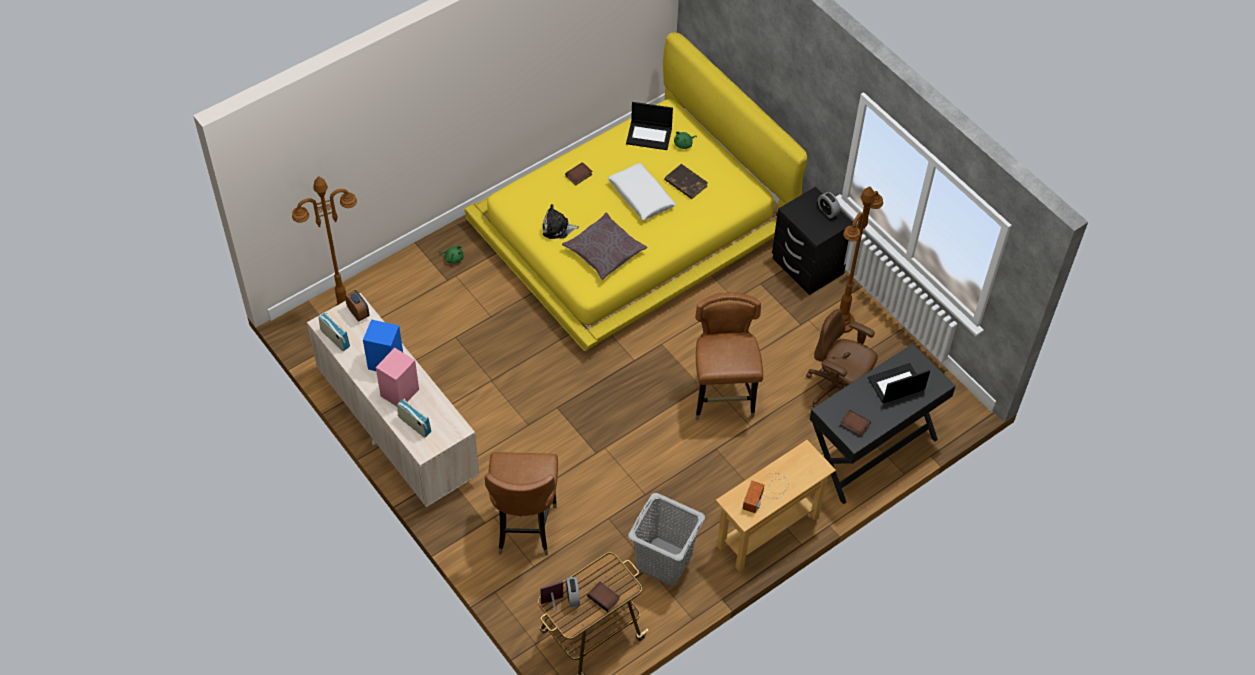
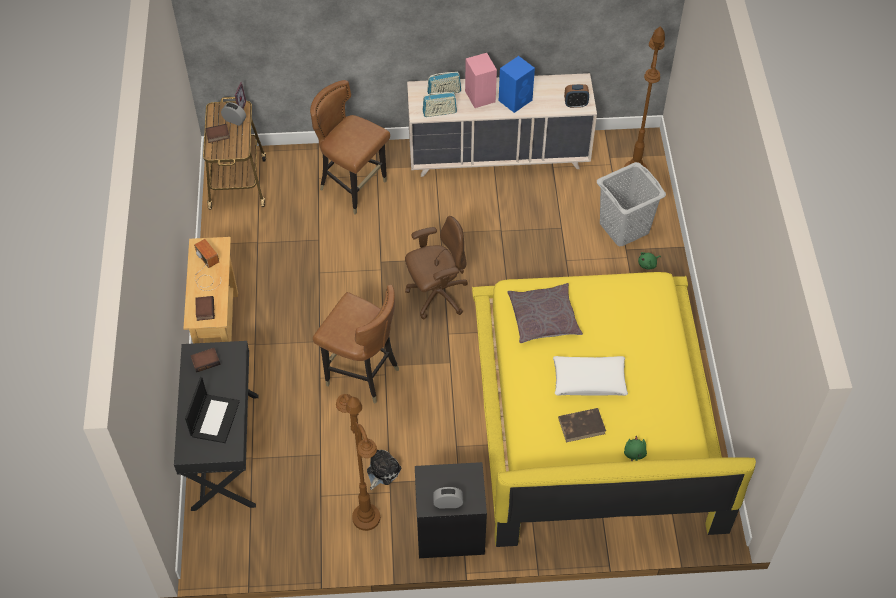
camera: 125 degrees right, 0 degrees up
radio [319,312,350,351] -> radio moved to [423,92,457,117]
plush toy [543,204,579,239] -> plush toy moved to [367,450,401,490]
book [565,162,592,185] -> book moved to [195,296,215,321]
laptop [626,102,673,150] -> none
grey laundry basket [628,493,705,586] -> grey laundry basket moved to [597,162,666,246]
brown office chair [806,309,878,408] -> brown office chair moved to [405,216,468,319]

